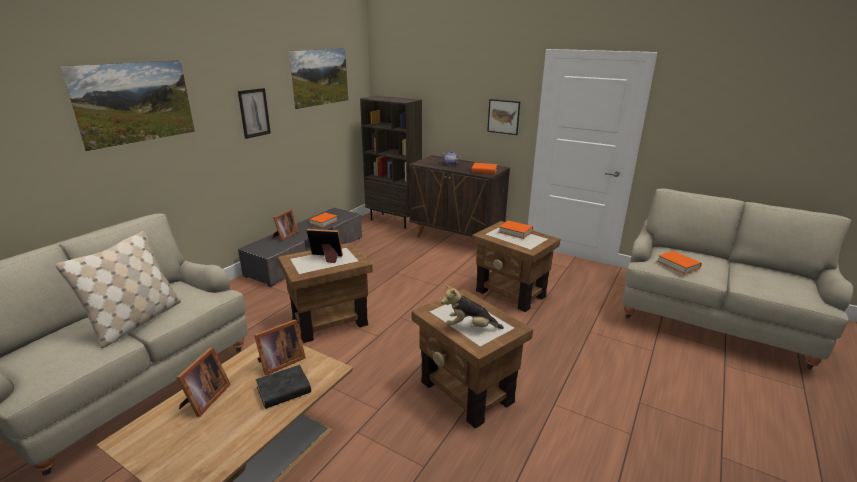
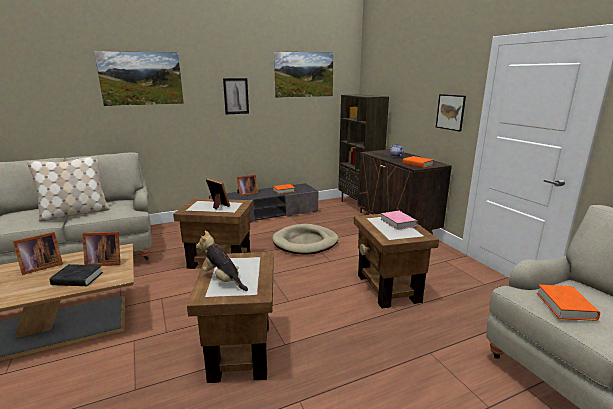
camera: 35 degrees right, 5 degrees down
orange book [499,221,533,239] -> pink book [381,211,417,230]
none -> beige dog bed [272,224,339,255]

